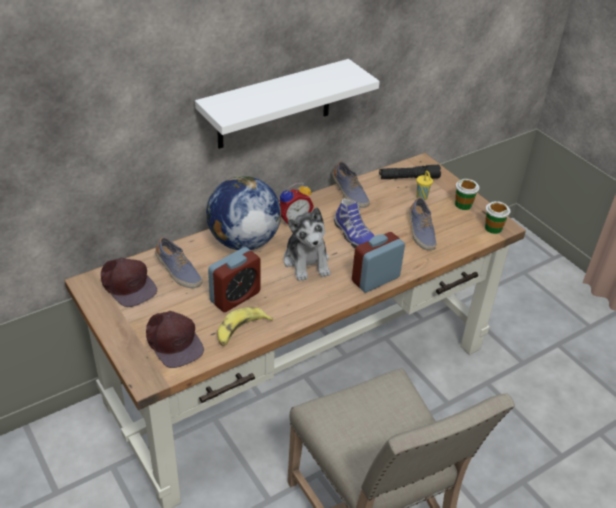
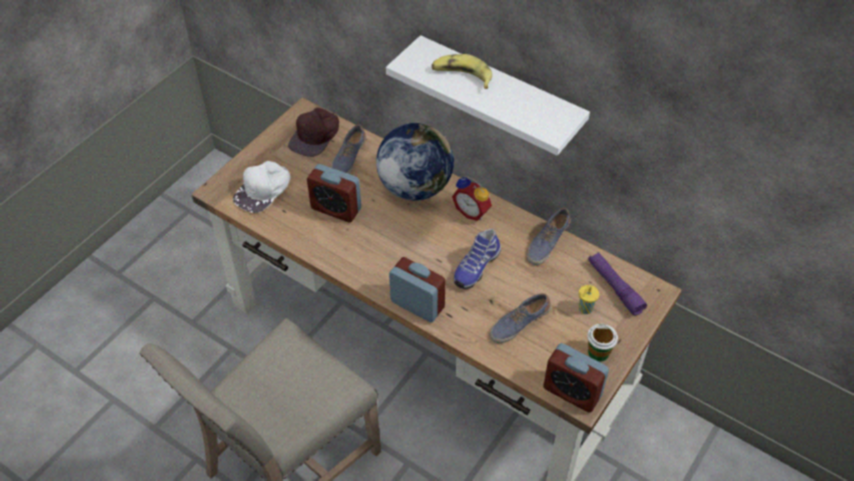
camera: 70 degrees right, 10 degrees up
brown cap [146,311,204,368] -> white cap [233,161,291,213]
banana [217,307,273,346] -> banana moved to [432,54,492,89]
plush toy [283,207,330,281] -> none
black flashlight [379,165,441,179] -> purple flashlight [588,252,647,316]
cup [485,201,510,234] -> alarm clock [543,343,609,413]

